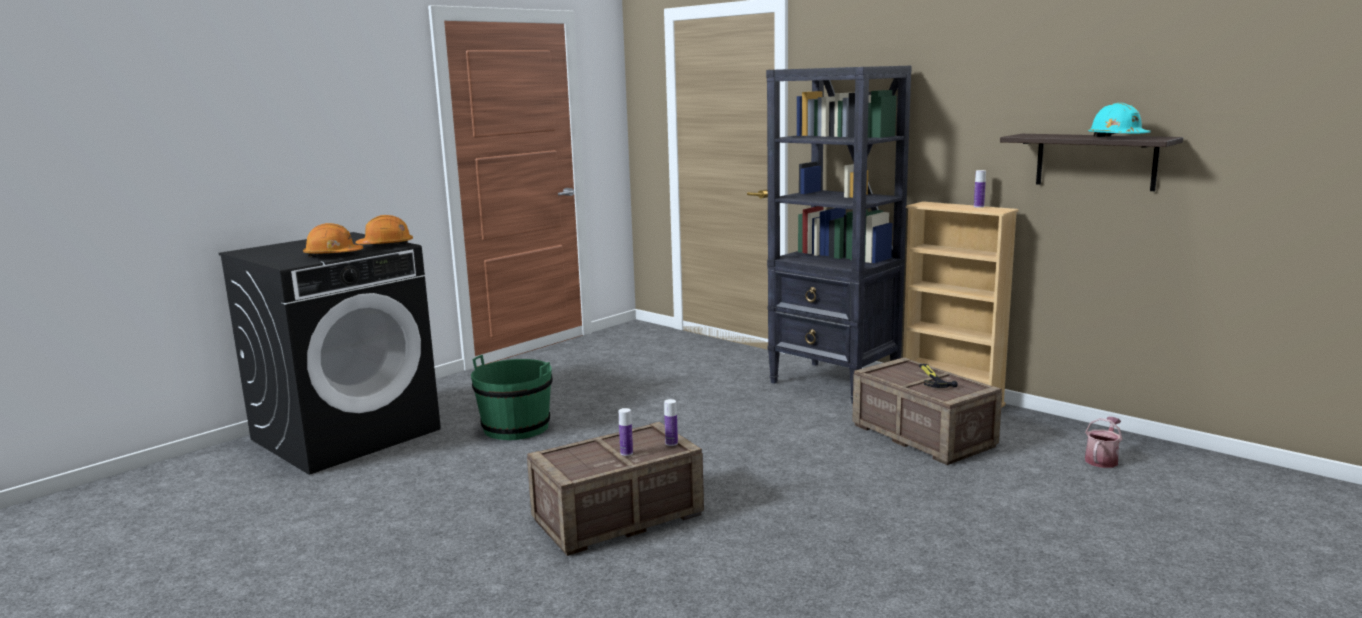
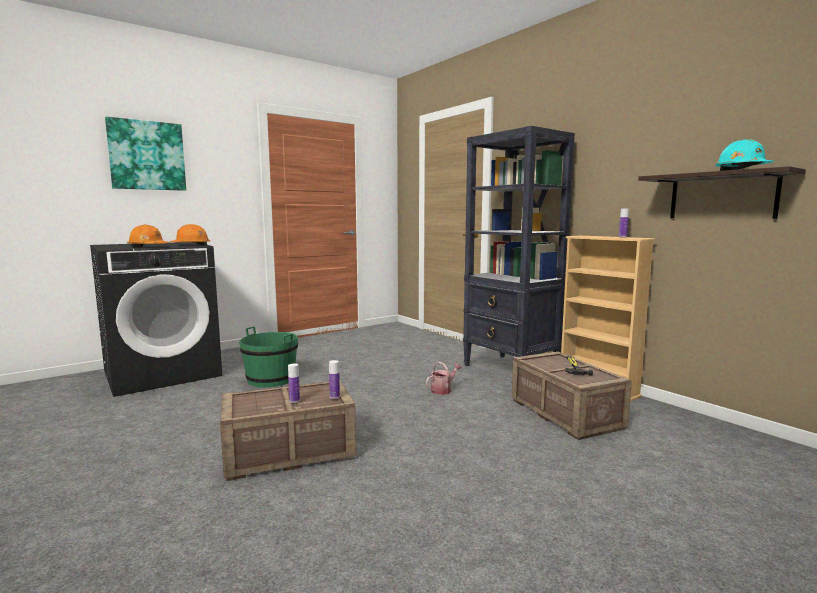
camera: 10 degrees right, 5 degrees down
watering can [1085,417,1122,468] -> watering can moved to [426,362,462,395]
none -> picture [105,116,186,191]

